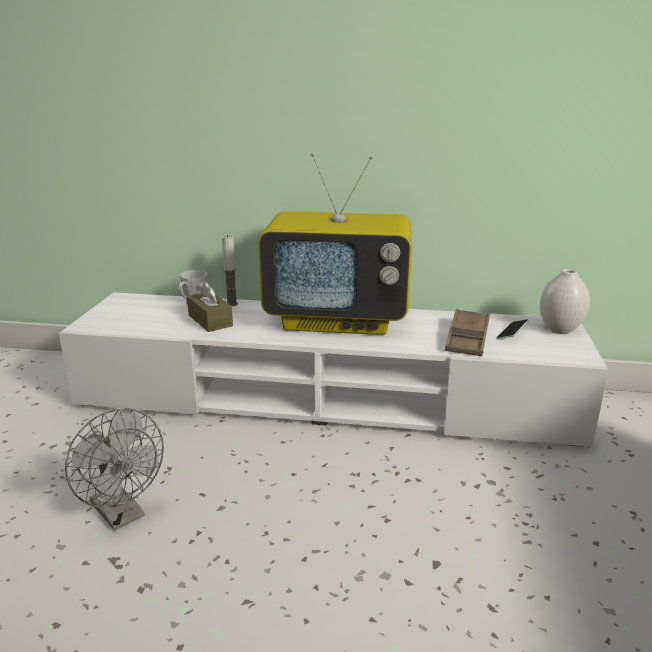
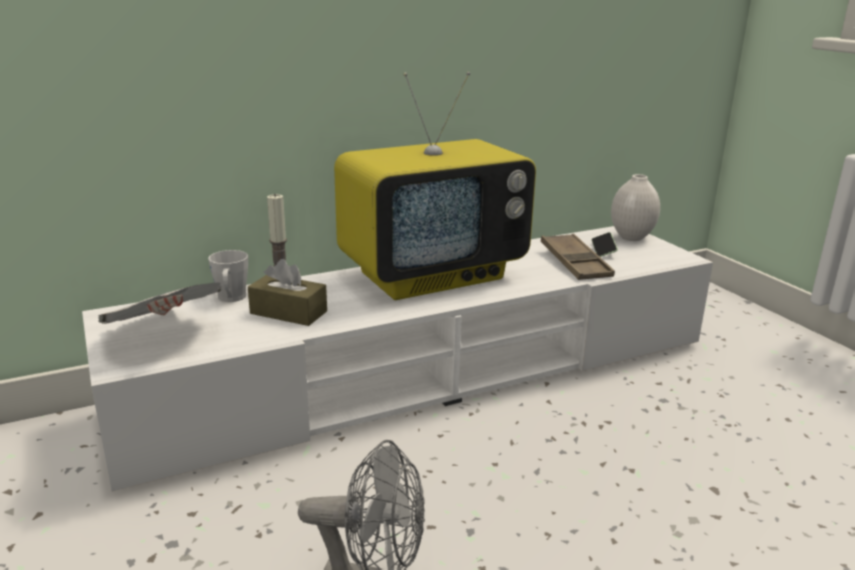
camera: 35 degrees left, 0 degrees up
none -> newspaper [98,282,222,324]

